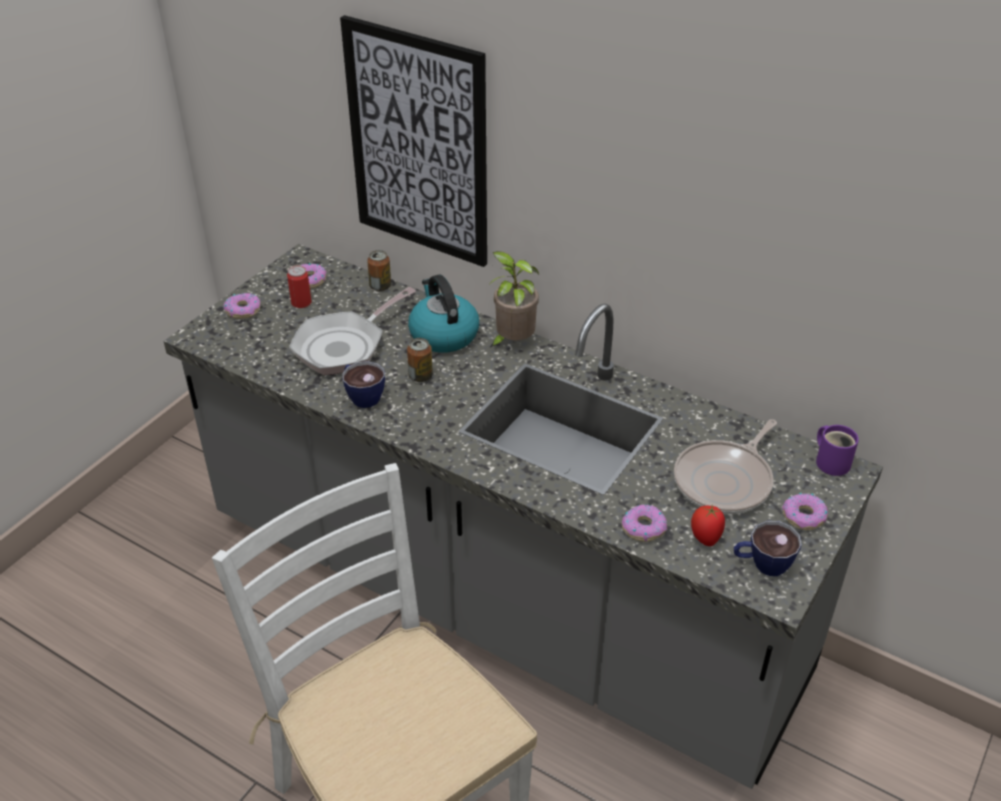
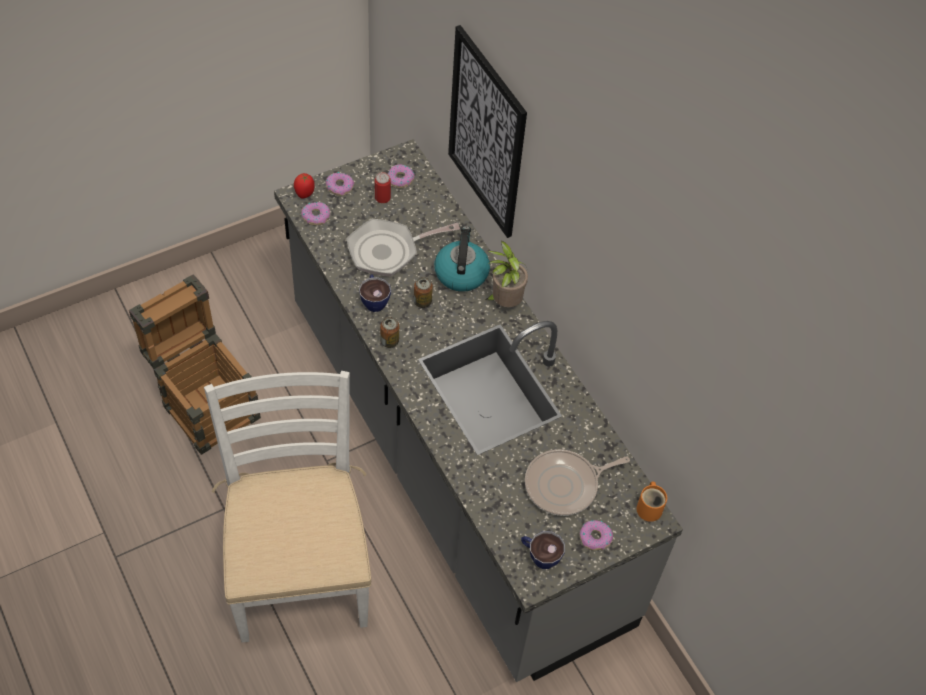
camera: 25 degrees right, 15 degrees up
can [367,250,391,291] -> can moved to [380,317,399,348]
donut [622,504,667,542] -> donut moved to [301,202,330,225]
tomato [691,506,725,546] -> tomato moved to [294,173,315,199]
purple mug [816,425,859,476] -> orange mug [636,481,667,522]
none -> crate [129,274,261,455]

